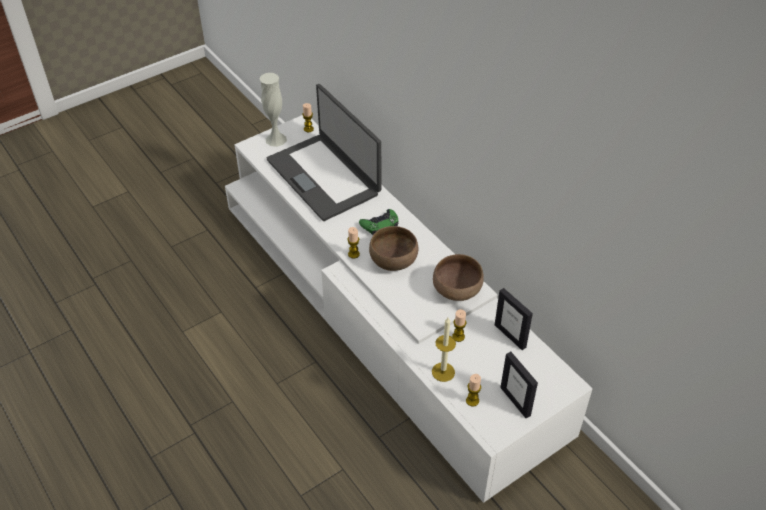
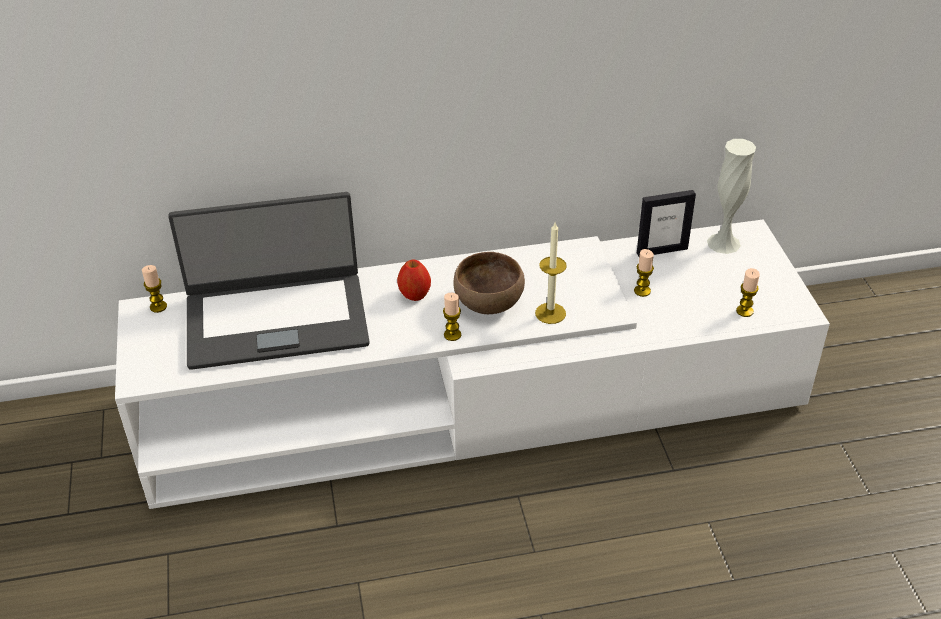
camera: 65 degrees left, 5 degrees down
white vase [260,73,287,147] -> white vase moved to [707,139,756,254]
green game controller [359,209,398,235] -> apple [397,259,431,301]
candle [432,318,456,382] -> candle moved to [535,223,567,324]
brown bowl [433,254,484,301] -> none
picture frame [500,352,538,418] -> none

